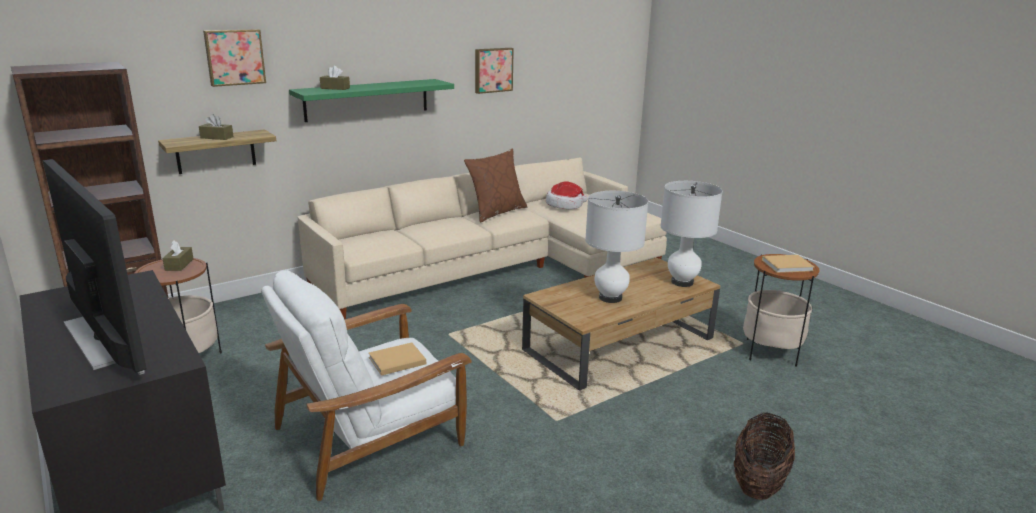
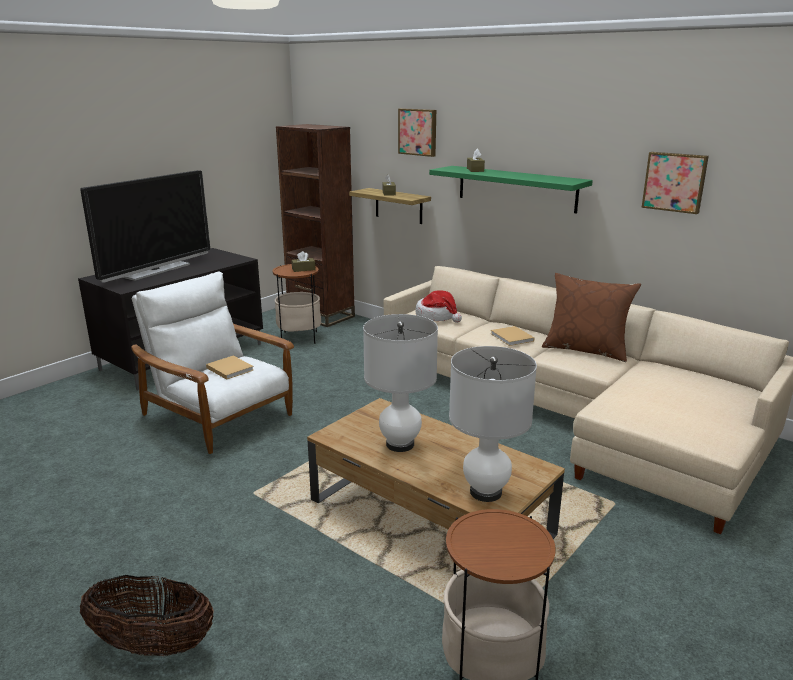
camera: 75 degrees right, 0 degrees up
hat [546,181,587,209] -> hat moved to [415,290,462,323]
beige book [762,255,814,273] -> beige book moved to [491,326,535,346]

